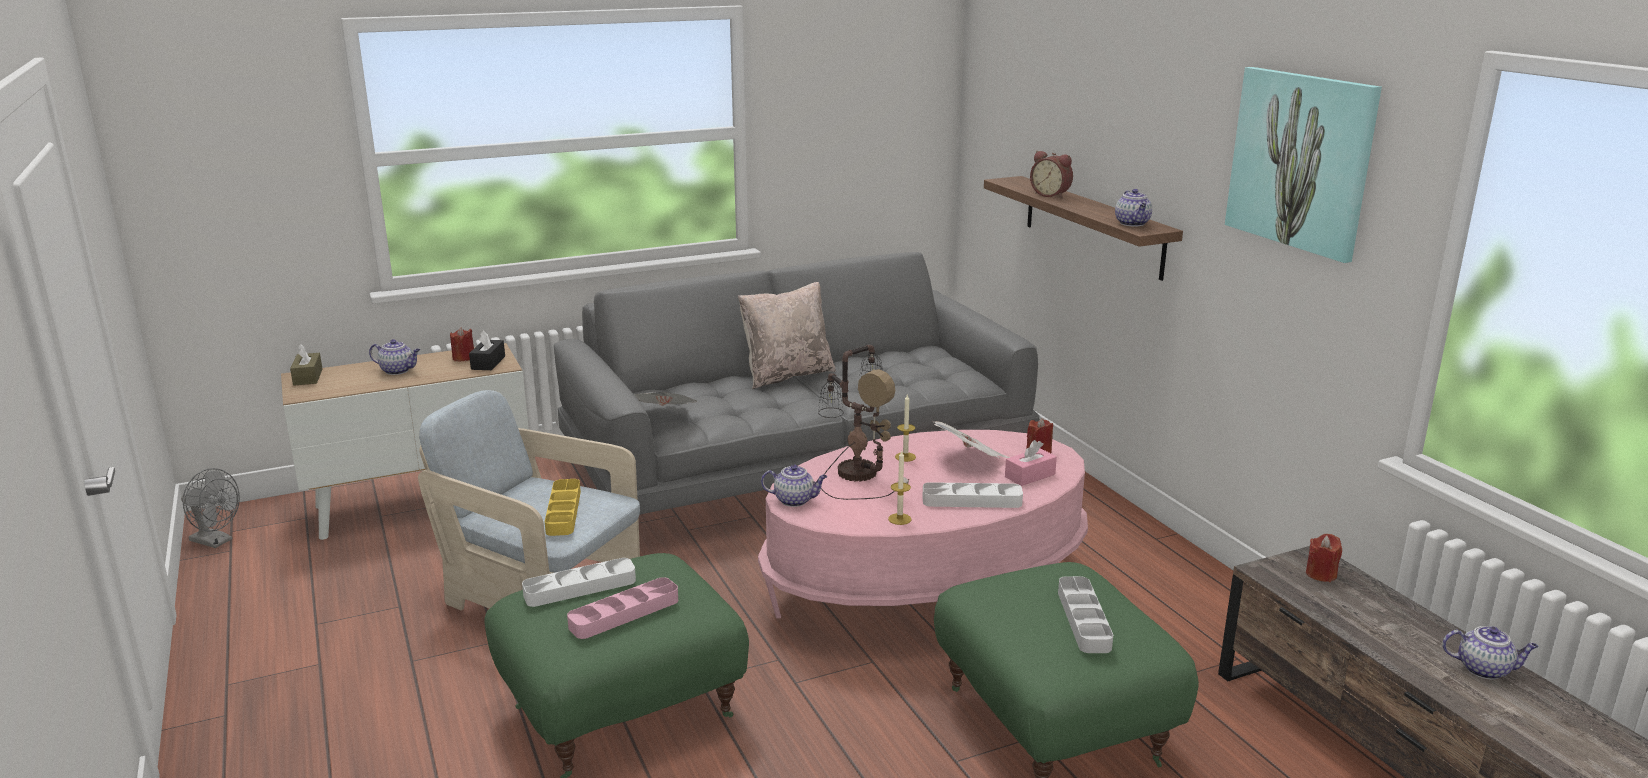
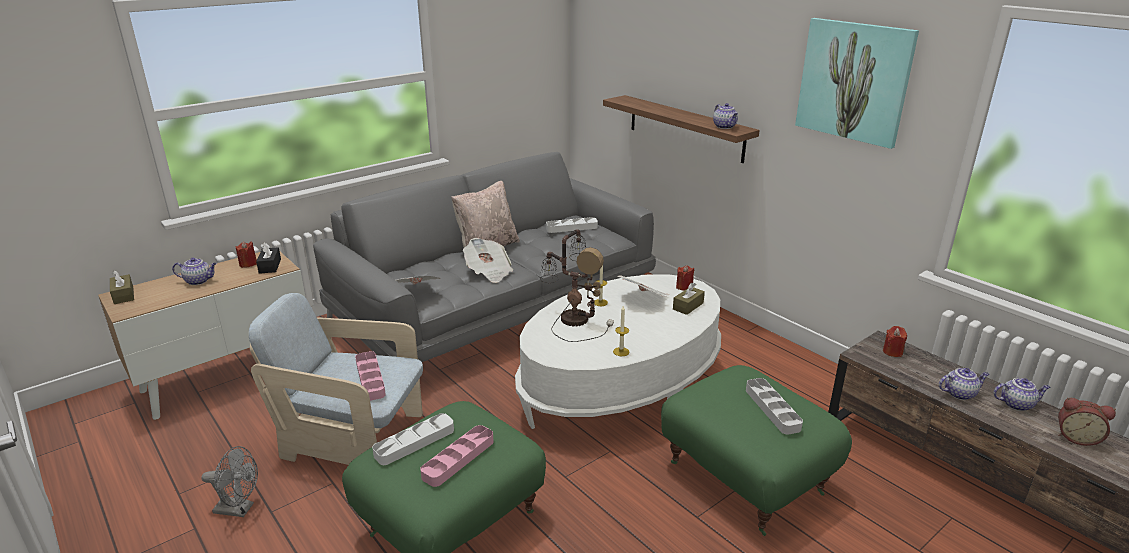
camera: 15 degrees left, 5 degrees up
grey fan [181,468,240,548] -> grey fan moved to [201,446,258,517]
yellow tray [545,479,581,536] -> pink tray [355,351,386,401]
pink coffee table [758,430,1088,619] -> white coffee table [515,275,721,429]
teapot [761,465,827,507] -> teapot moved to [939,368,989,400]
white tray [922,482,1023,508] -> white tray moved to [546,217,598,233]
pink tissue box [1005,440,1057,486] -> brown tissue box [673,283,705,315]
alarm clock [1030,151,1073,198] -> alarm clock moved to [1058,398,1116,446]
none -> newspaper [463,238,513,283]

